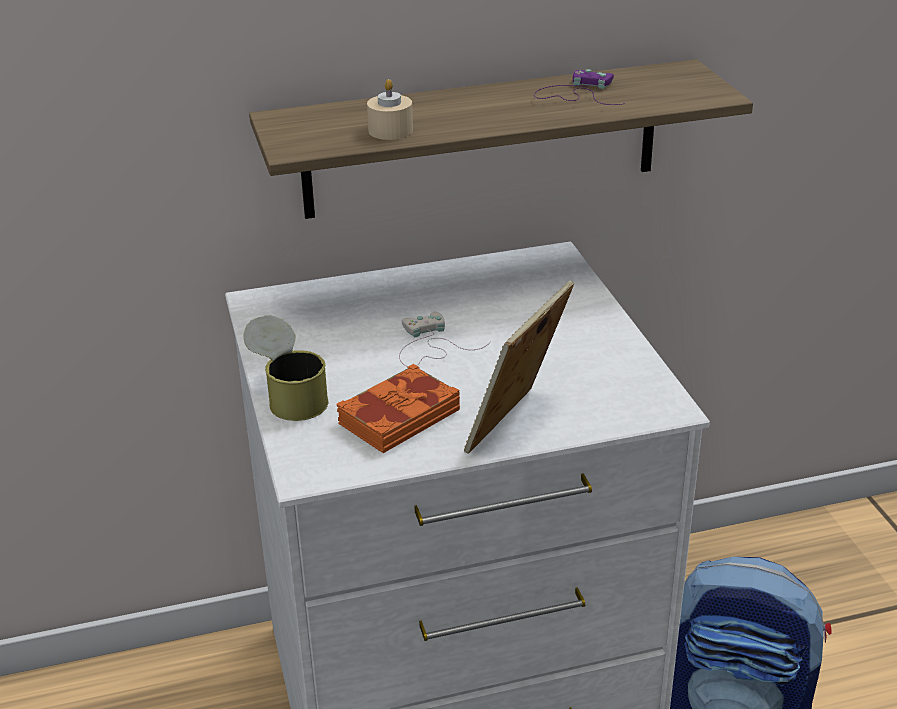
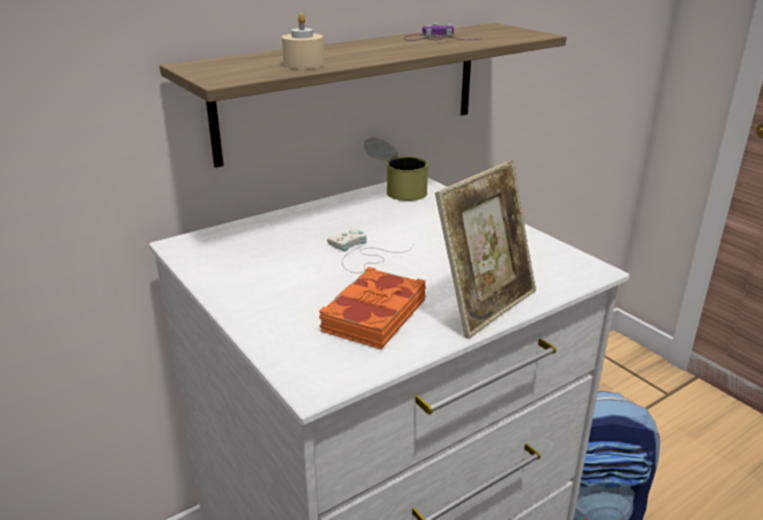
camera: 20 degrees left, 5 degrees down
can [243,315,328,421] -> can moved to [364,137,428,201]
picture frame [464,280,574,454] -> picture frame turned 150 degrees counterclockwise [435,160,536,338]

